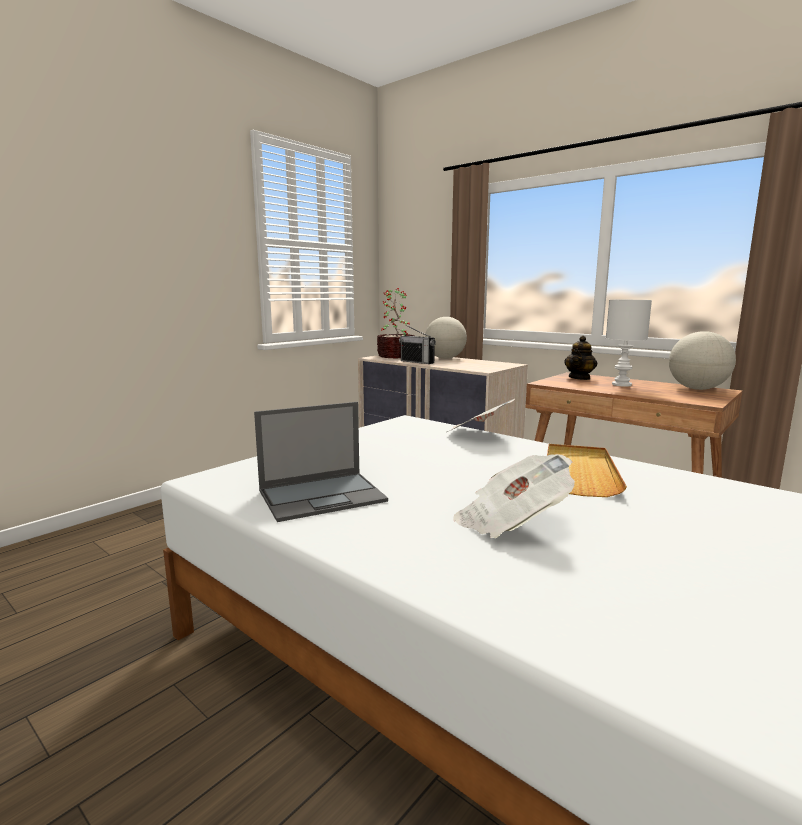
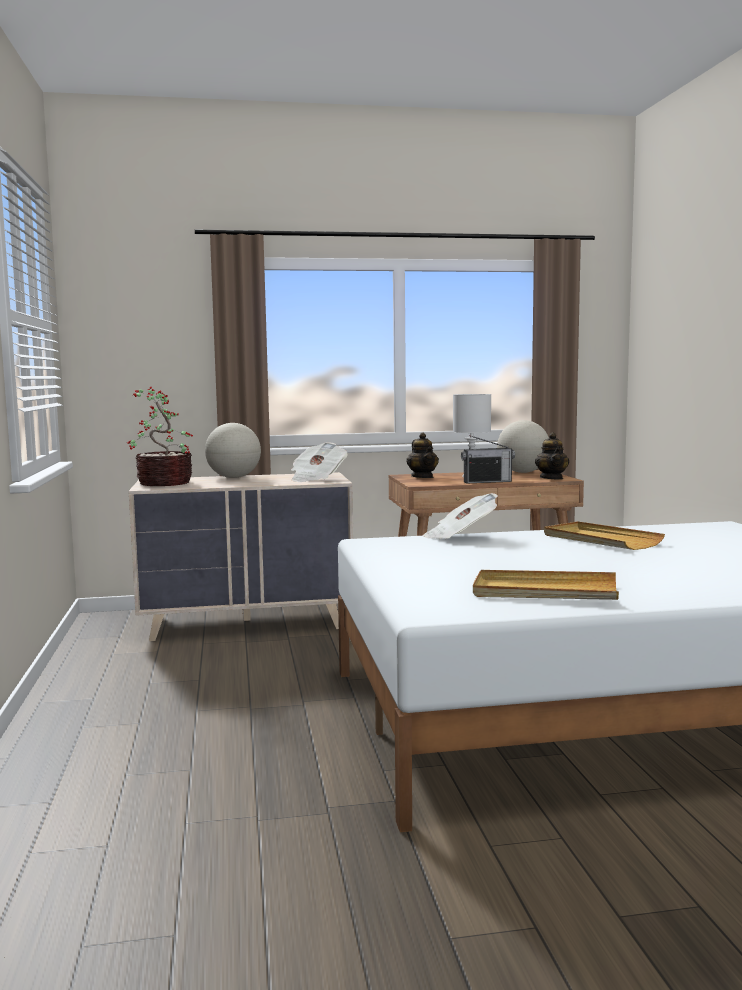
camera: 50 degrees left, 5 degrees down
laptop [254,402,388,522] -> beige tray [473,570,619,600]
radio [399,325,436,364] -> radio moved to [461,435,515,484]
newspaper [454,454,575,538] -> newspaper moved to [291,442,348,482]
none -> teapot [535,432,569,480]

